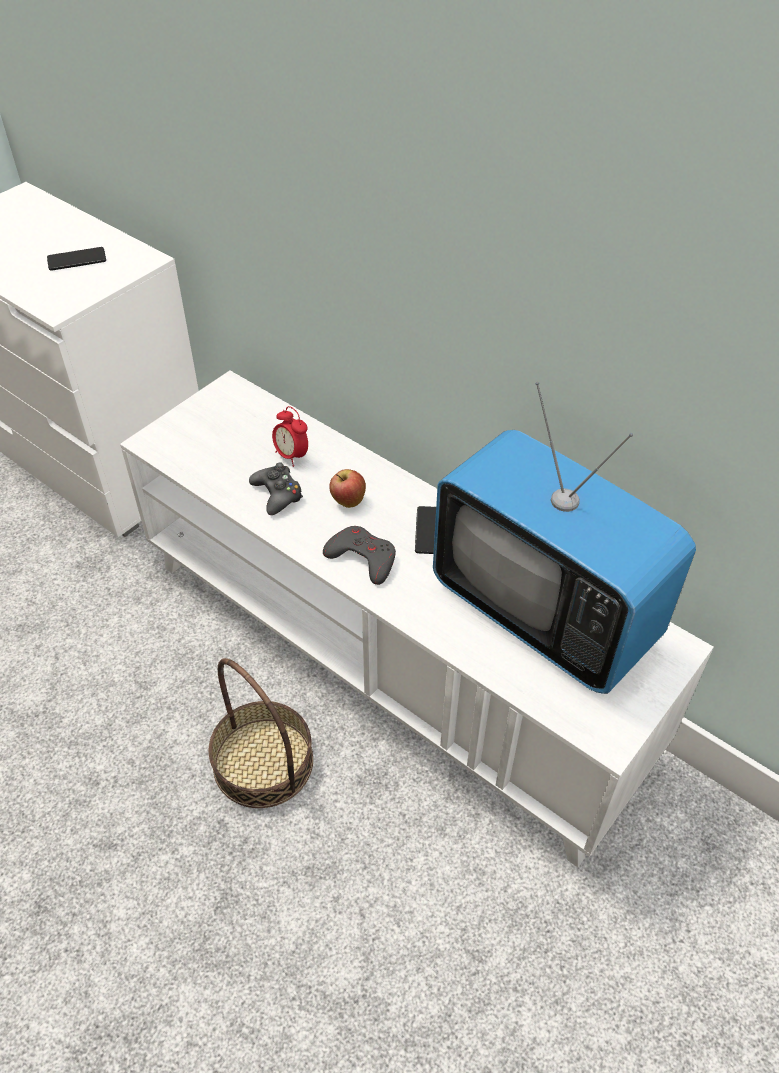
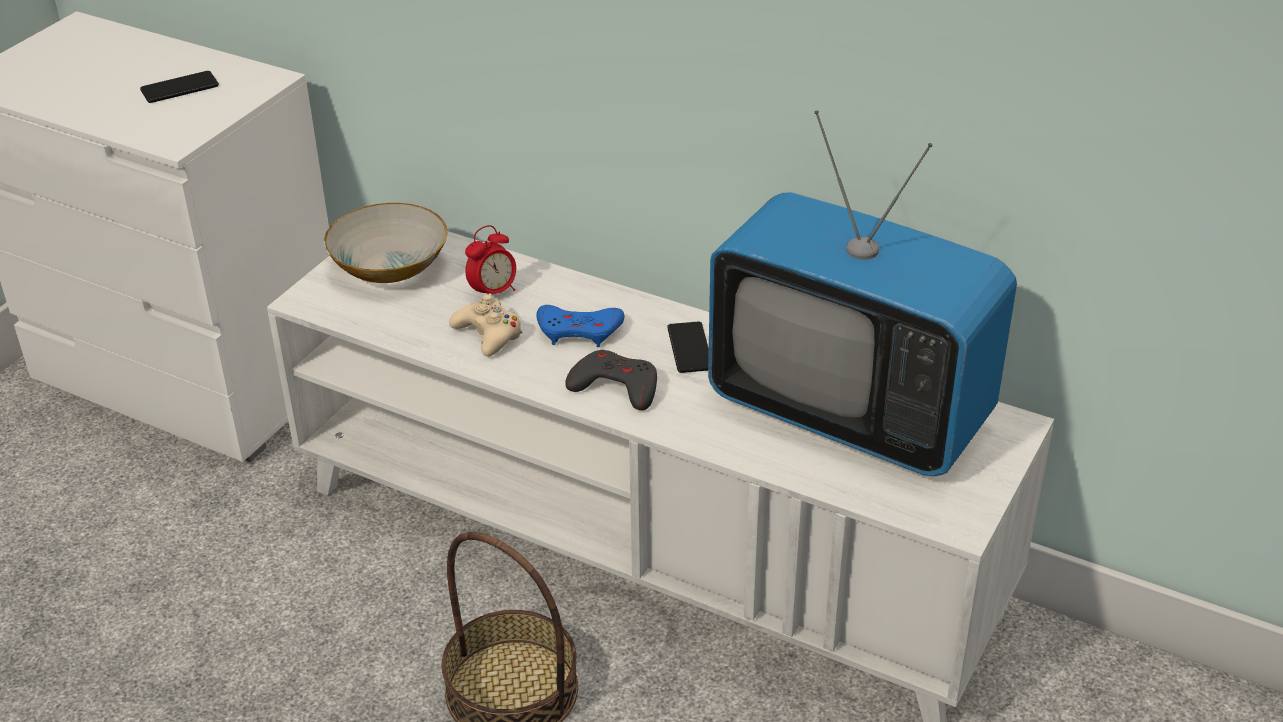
camera: 10 degrees left, 10 degrees down
black game controller [249,462,303,515] -> beige game controller [449,294,522,357]
alarm clock [272,406,308,467] -> alarm clock turned 75 degrees counterclockwise [465,225,516,294]
apple [329,469,366,508] -> blue game controller [536,305,624,347]
none -> bowl [324,203,448,283]

